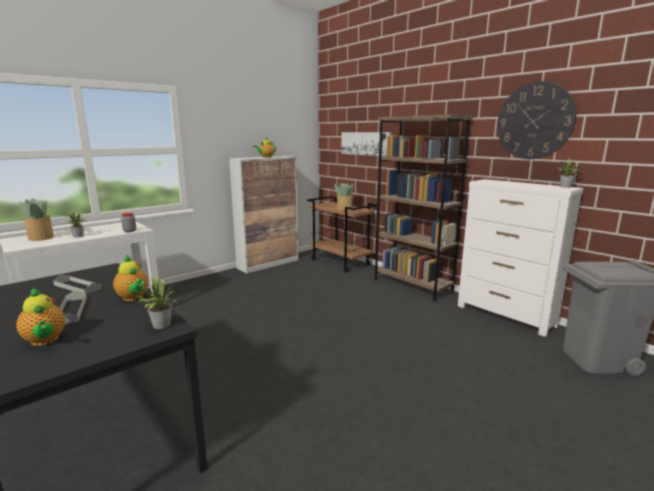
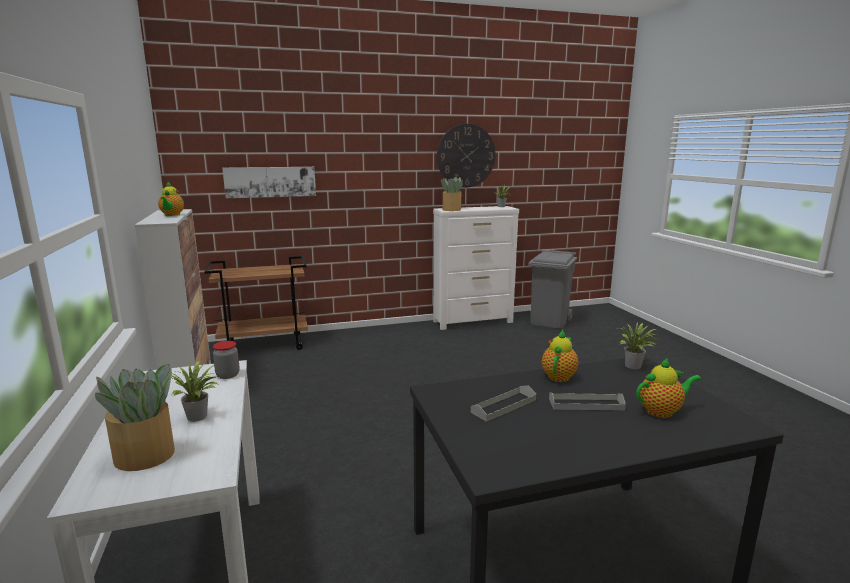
camera: 65 degrees left, 0 degrees up
teapot [113,255,149,301] -> teapot turned 45 degrees counterclockwise [542,330,578,382]
potted plant [335,183,354,211] -> potted plant moved to [441,177,463,211]
brown bookcase [374,114,473,302] -> none

